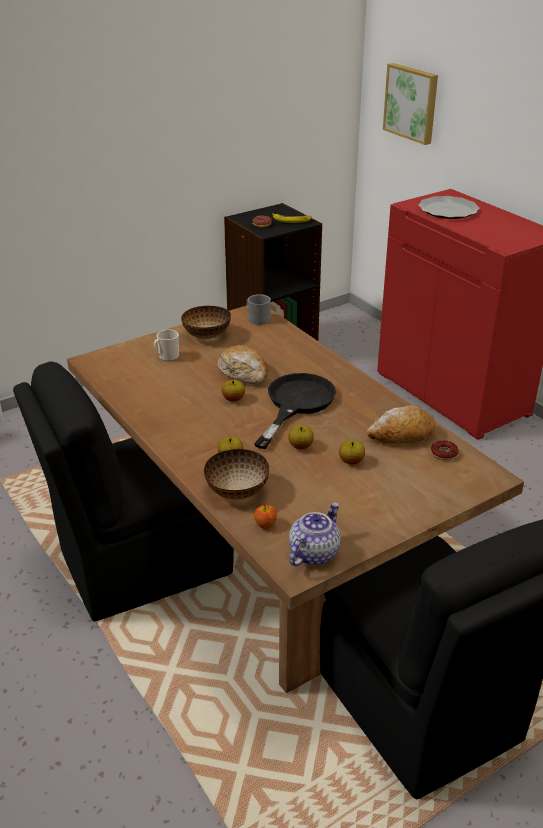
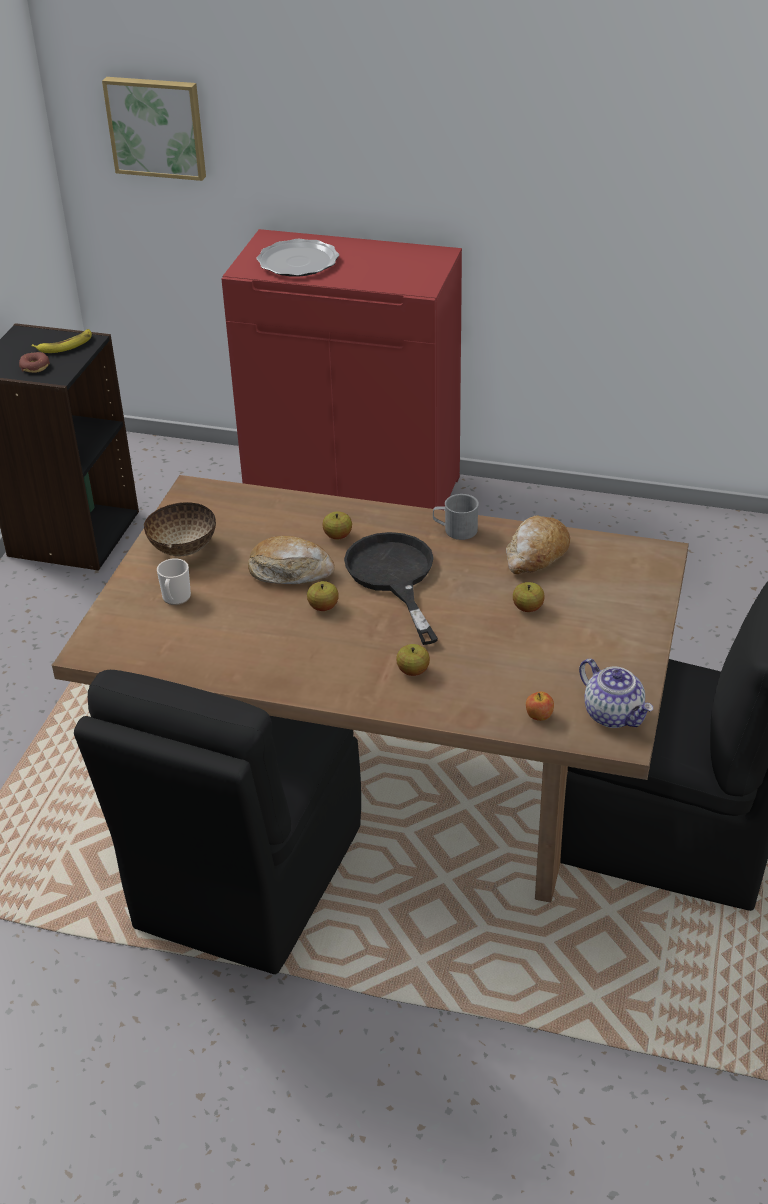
camera: 40 degrees left, 5 degrees up
bowl [204,449,269,500] -> none
grey mug [246,294,271,325] -> grey mug moved to [433,494,479,540]
apple [288,425,314,449] -> apple moved to [322,512,352,539]
teapot [289,503,341,566] -> teapot turned 150 degrees clockwise [579,659,653,728]
donut [431,440,459,460] -> none

